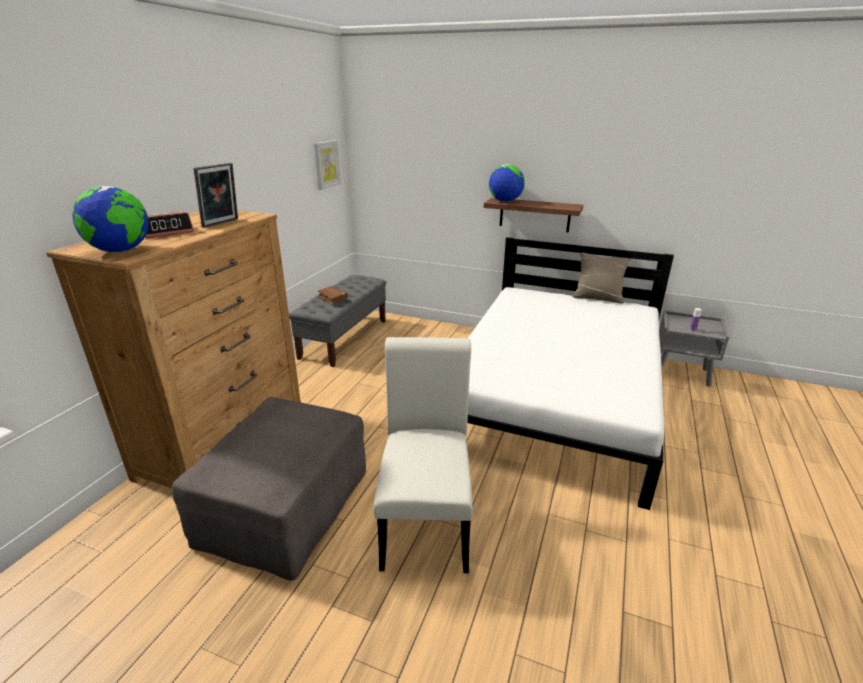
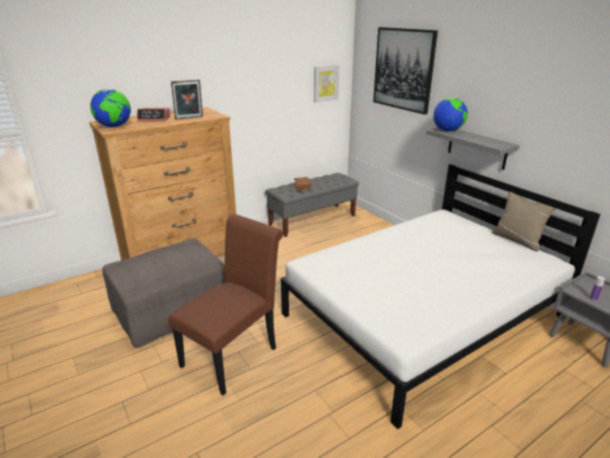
camera: 35 degrees right, 0 degrees up
white chair [374,337,472,573] -> brown chair [168,214,283,395]
brown shelf [484,198,583,232] -> grey shelf [426,127,520,170]
none -> picture [373,27,438,115]

